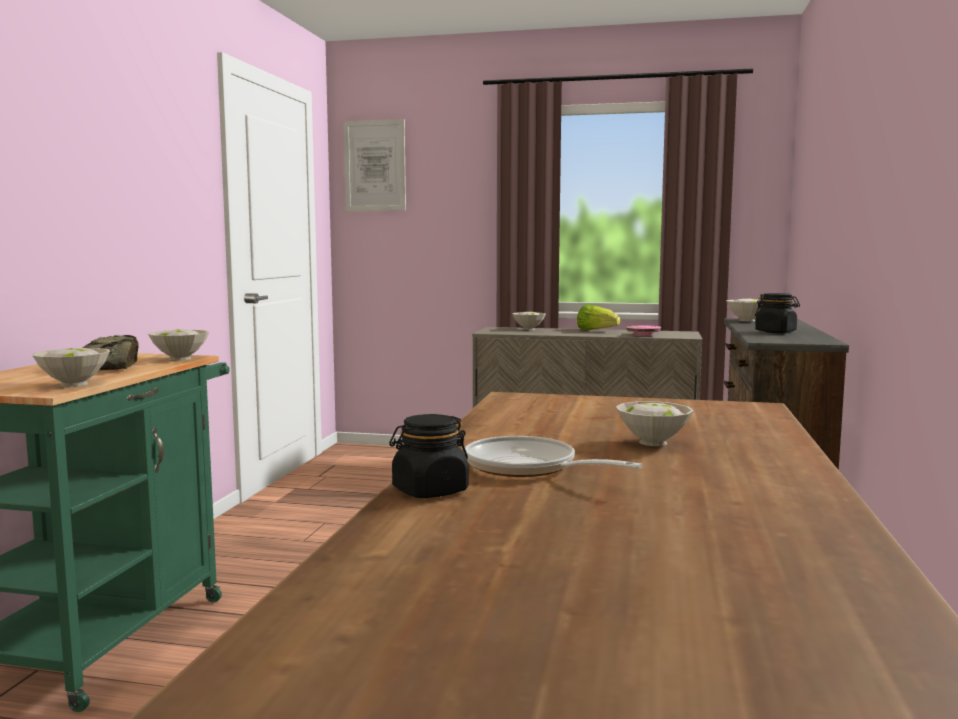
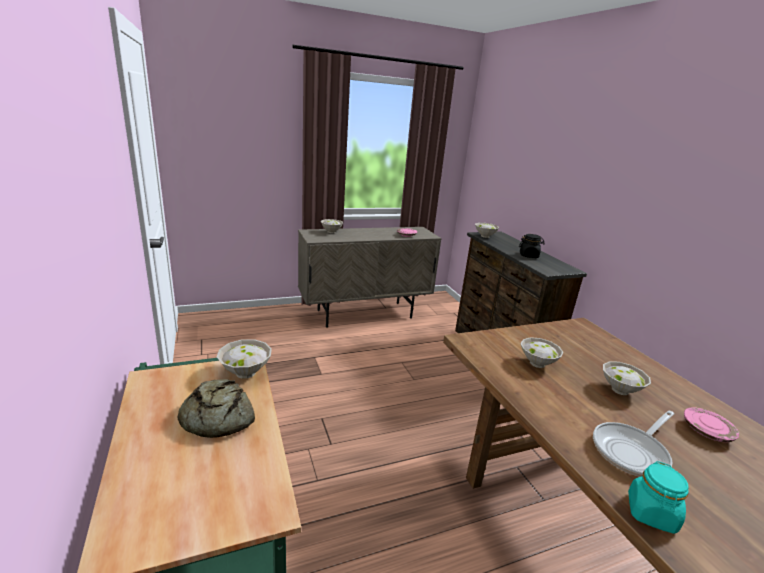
camera: 35 degrees left, 15 degrees up
white bowl [32,348,110,387] -> white bowl moved to [521,337,563,368]
picture [344,119,406,211] -> none
black jar [389,414,468,498] -> turquoise jar [628,461,689,534]
frying pan [465,436,643,477] -> frying pan turned 45 degrees counterclockwise [593,410,674,477]
lettuce [577,304,620,330] -> none
none -> pink plate [684,407,739,442]

